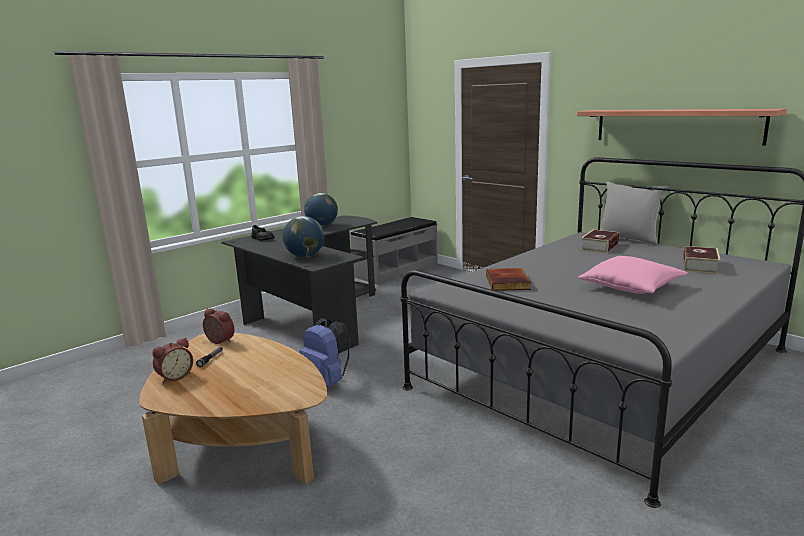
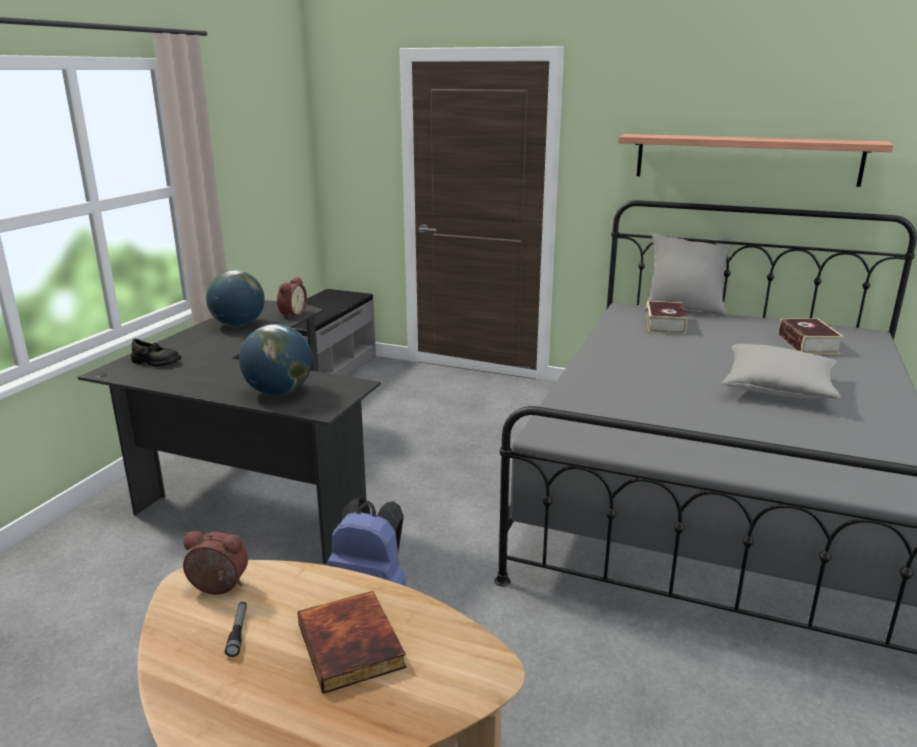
camera: 25 degrees left, 5 degrees up
alarm clock [152,338,193,383] -> alarm clock moved to [277,277,307,319]
book [486,268,531,291] -> book moved to [297,591,407,694]
pink pillow [578,256,688,294] -> grey pillow [722,344,840,399]

